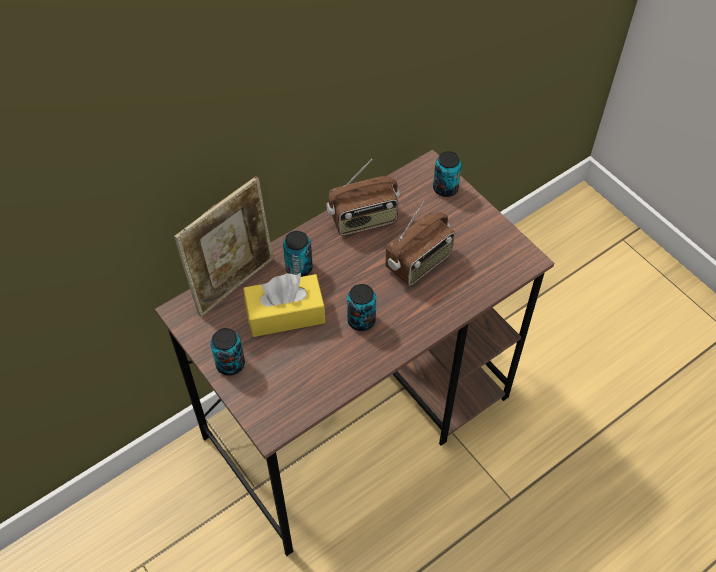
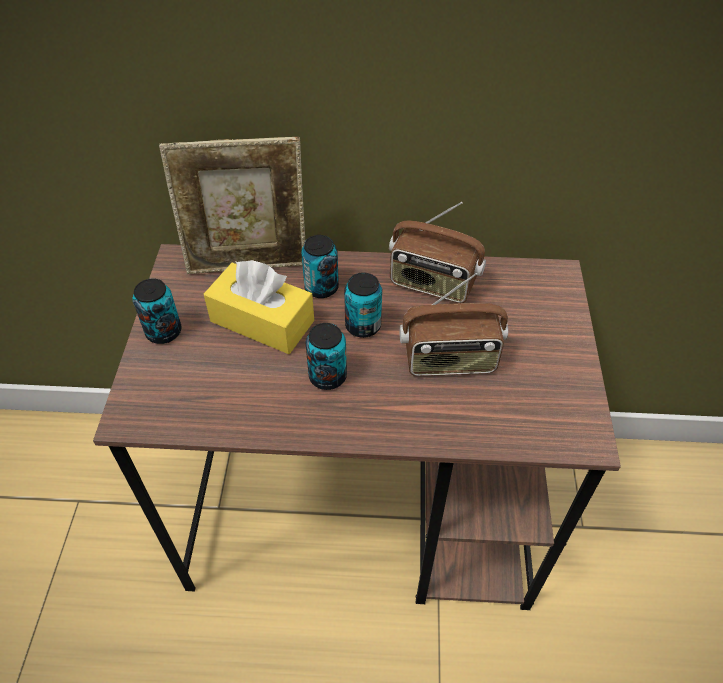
camera: 40 degrees right, 5 degrees down
can [433,151,462,197] -> can moved to [344,272,382,338]

